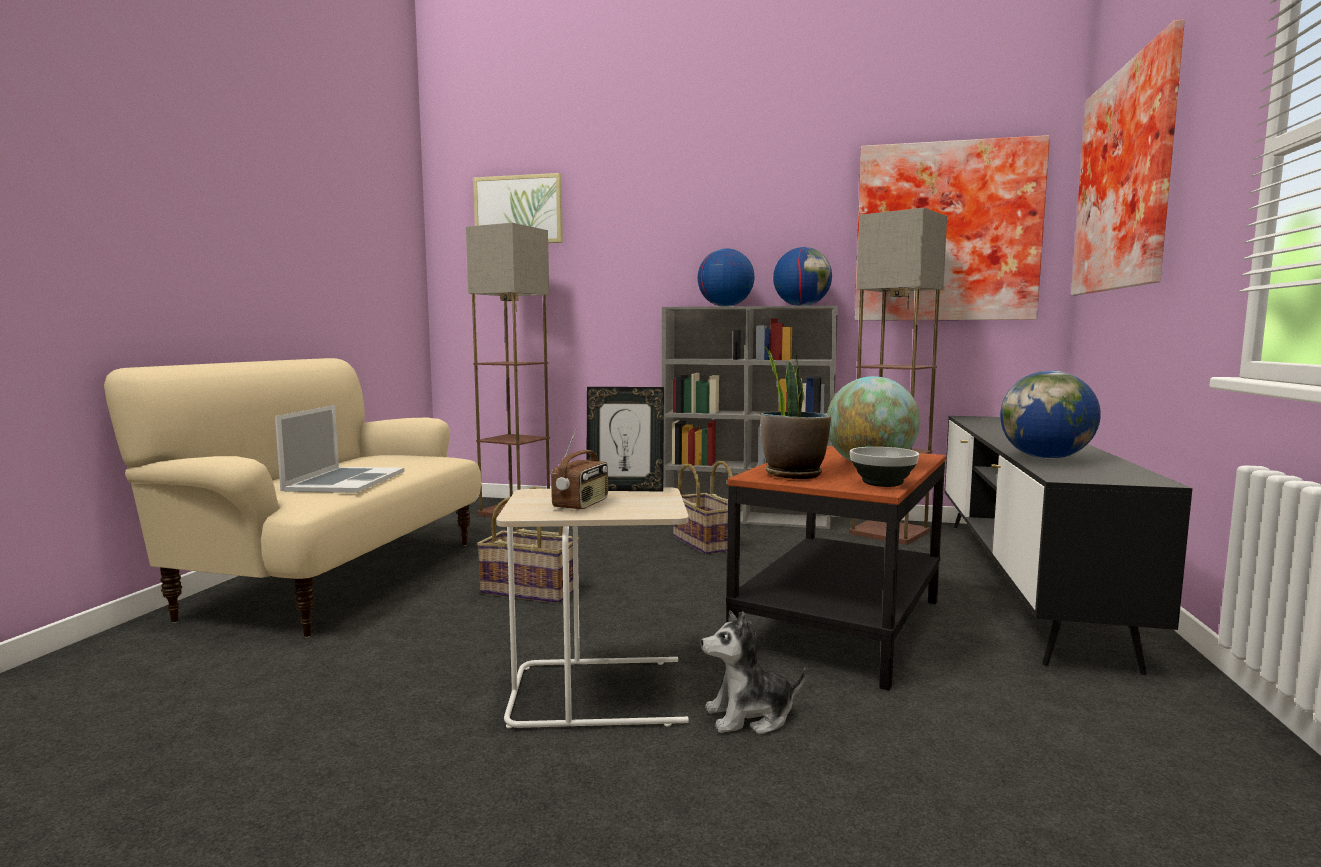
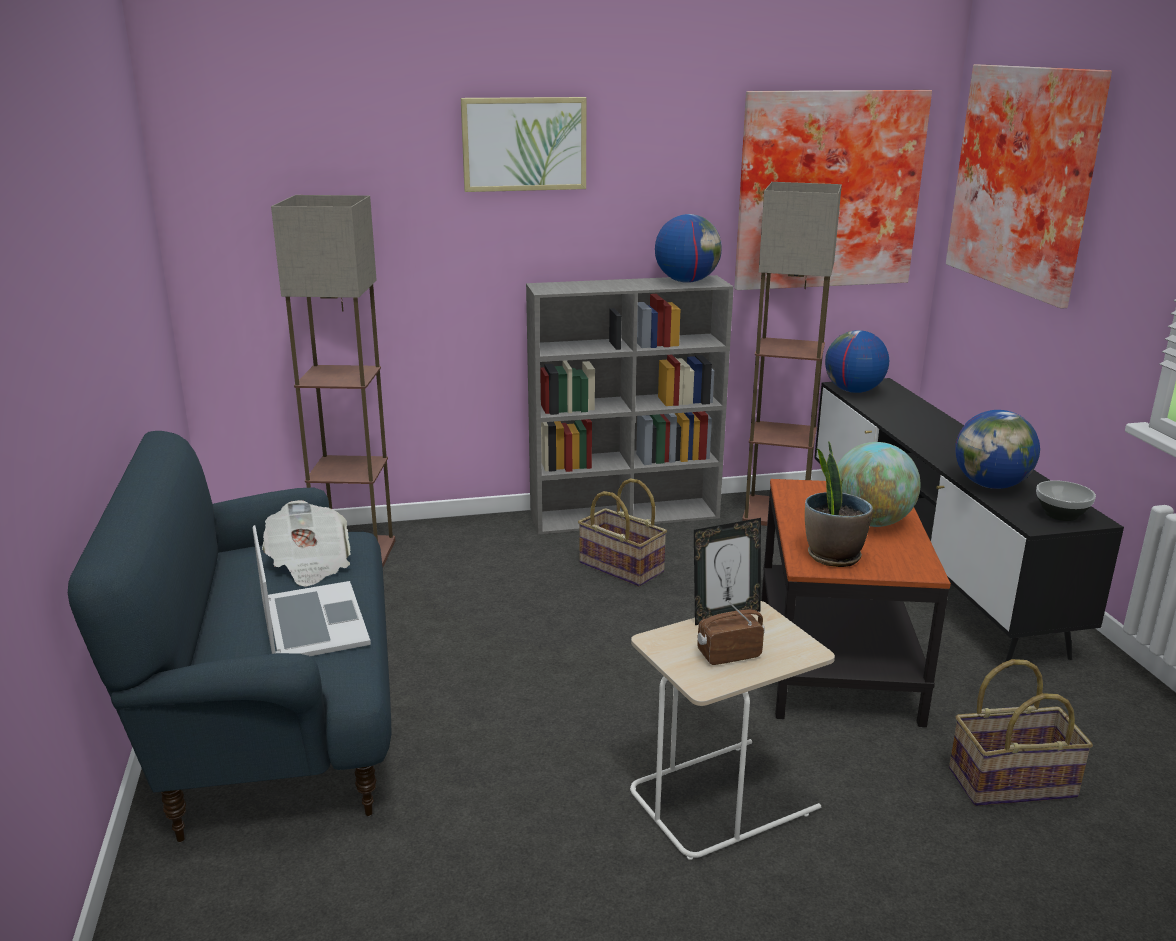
camera: 25 degrees left, 15 degrees up
beige sofa [104,358,482,637] -> blue sofa [68,431,391,842]
picture [473,173,563,243] -> picture moved to [461,97,587,192]
basket [477,487,580,603] -> basket moved to [949,659,1093,806]
radio [551,429,608,511] -> radio turned 105 degrees counterclockwise [698,600,765,665]
globe [698,248,755,306] -> globe moved to [825,330,889,393]
plush toy [701,610,806,735] -> none
bowl [850,447,919,487] -> bowl moved to [1036,480,1096,521]
none -> newspaper [262,500,350,587]

